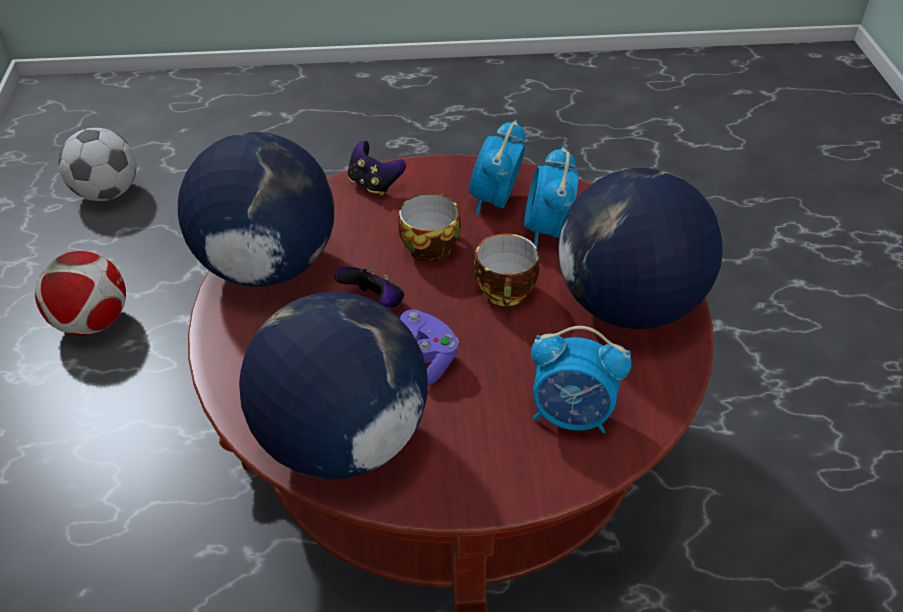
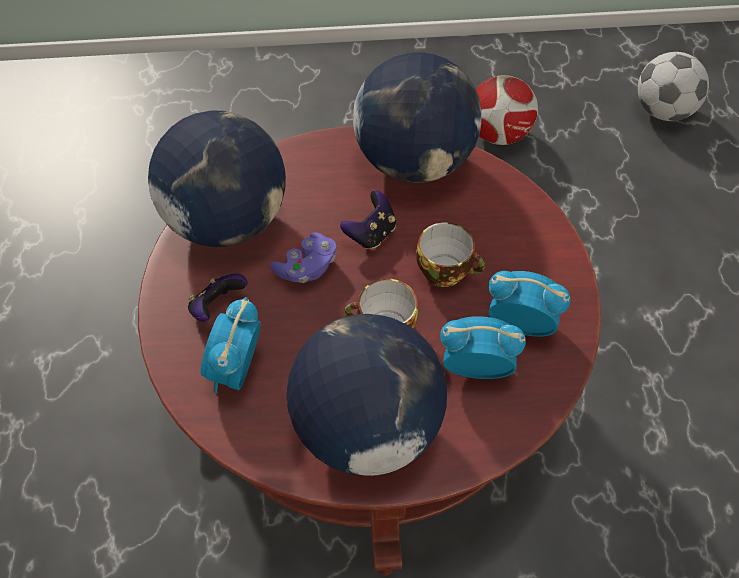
camera: 90 degrees right, 10 degrees up
game controller [348,141,406,196] -> game controller moved to [188,274,248,322]

